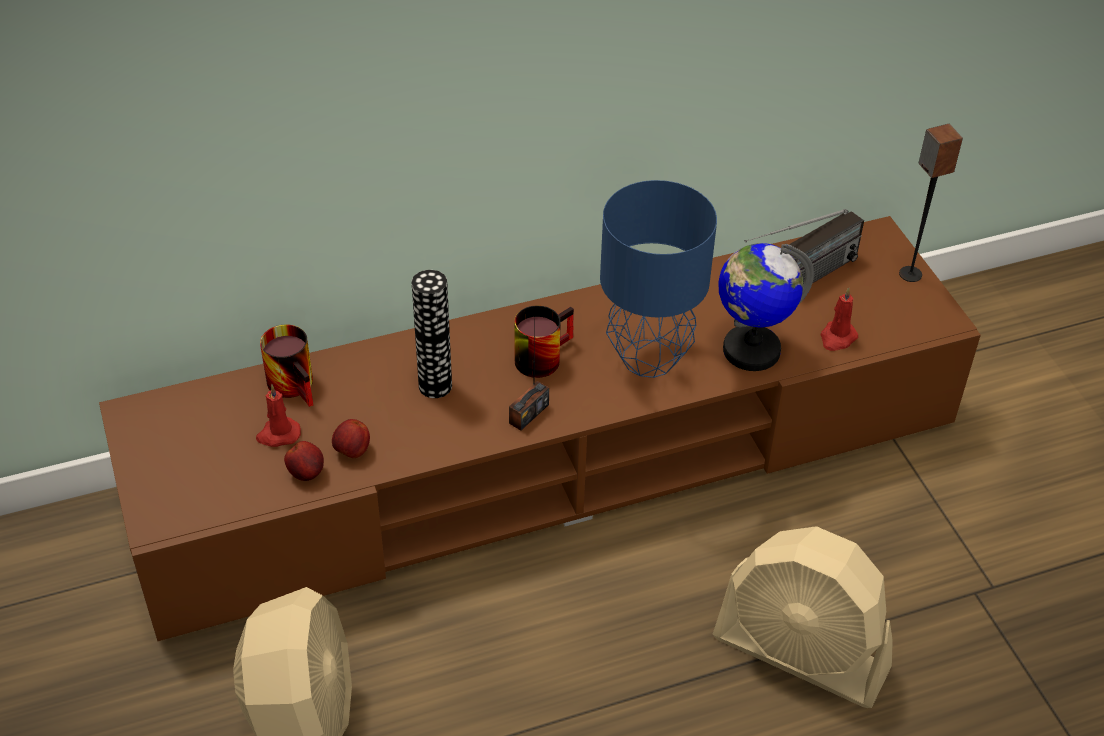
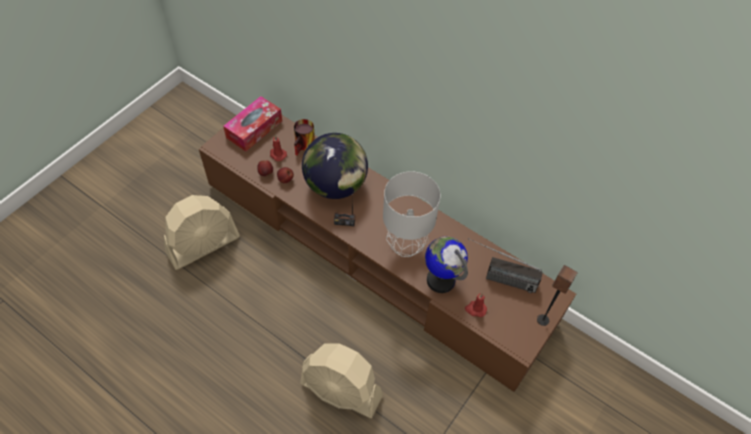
camera: 55 degrees right, 10 degrees up
vase [412,270,452,398] -> globe [302,133,368,199]
mug [514,305,574,378] -> none
blue table lamp [600,180,717,378] -> grey table lamp [383,171,441,257]
beige fan [712,526,893,708] -> beige fan turned 60 degrees counterclockwise [300,343,383,418]
none -> tissue box [223,96,282,152]

